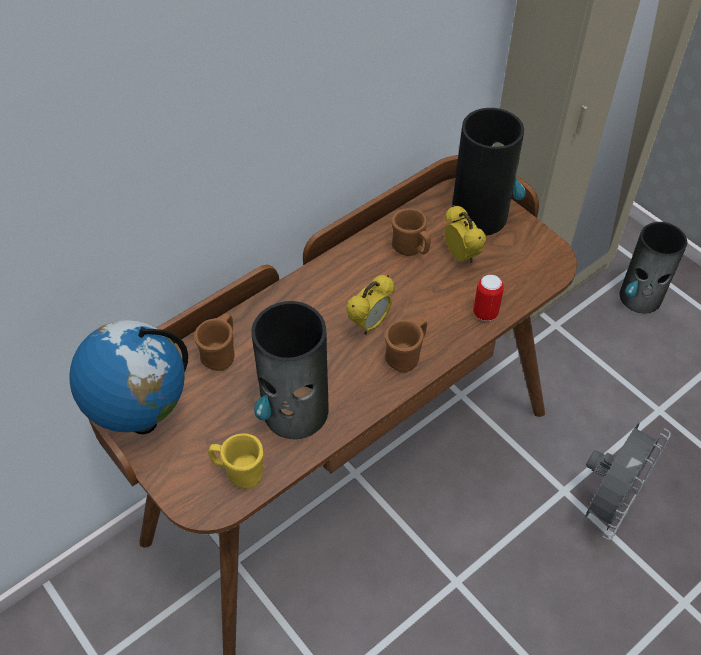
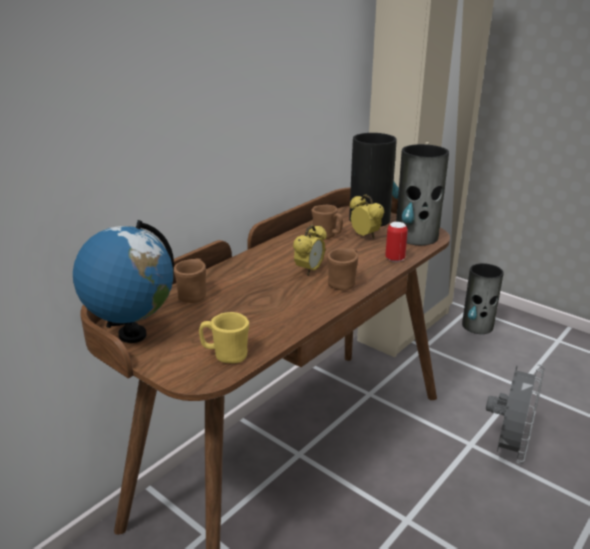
camera: 10 degrees left, 25 degrees down
vase [252,301,328,439] -> vase moved to [396,144,449,245]

